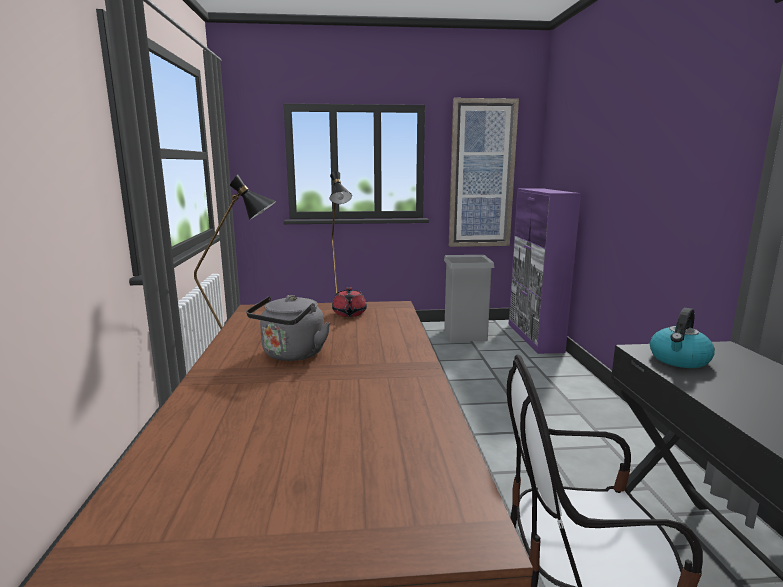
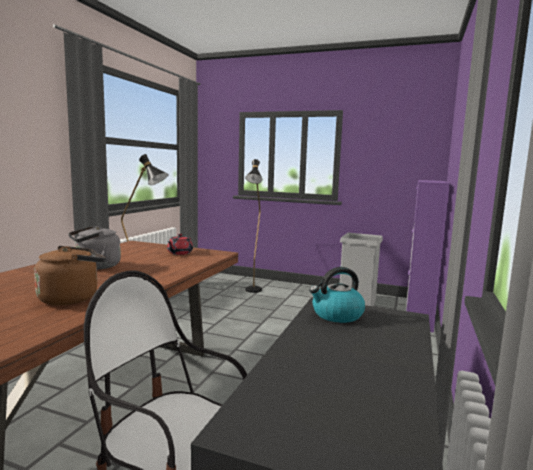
camera: 25 degrees right, 5 degrees down
picture [449,98,519,247] -> none
none -> brown kettle [34,246,105,305]

